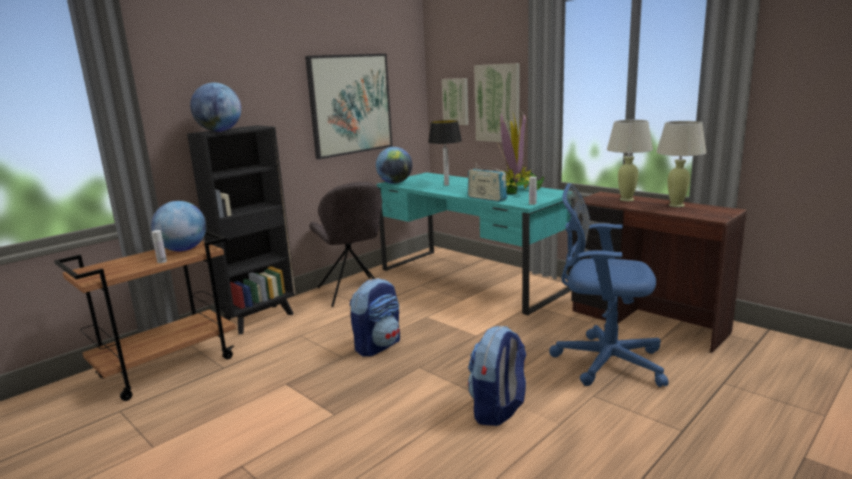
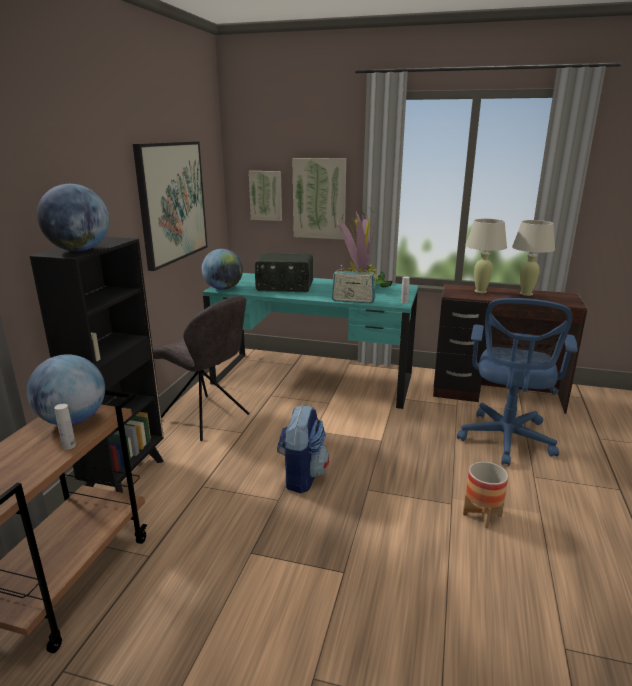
camera: 30 degrees left, 5 degrees up
table lamp [428,120,462,186] -> radio [255,253,313,292]
backpack [468,326,526,426] -> planter [463,462,508,528]
blue office chair [549,183,668,387] -> blue office chair turned 60 degrees counterclockwise [457,298,578,466]

